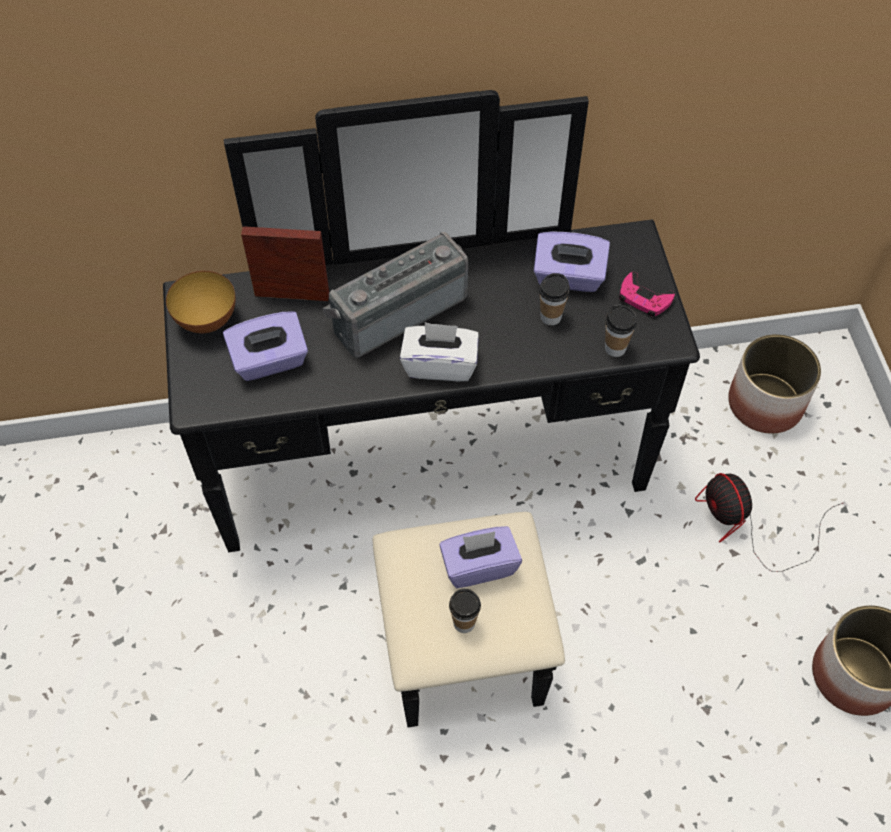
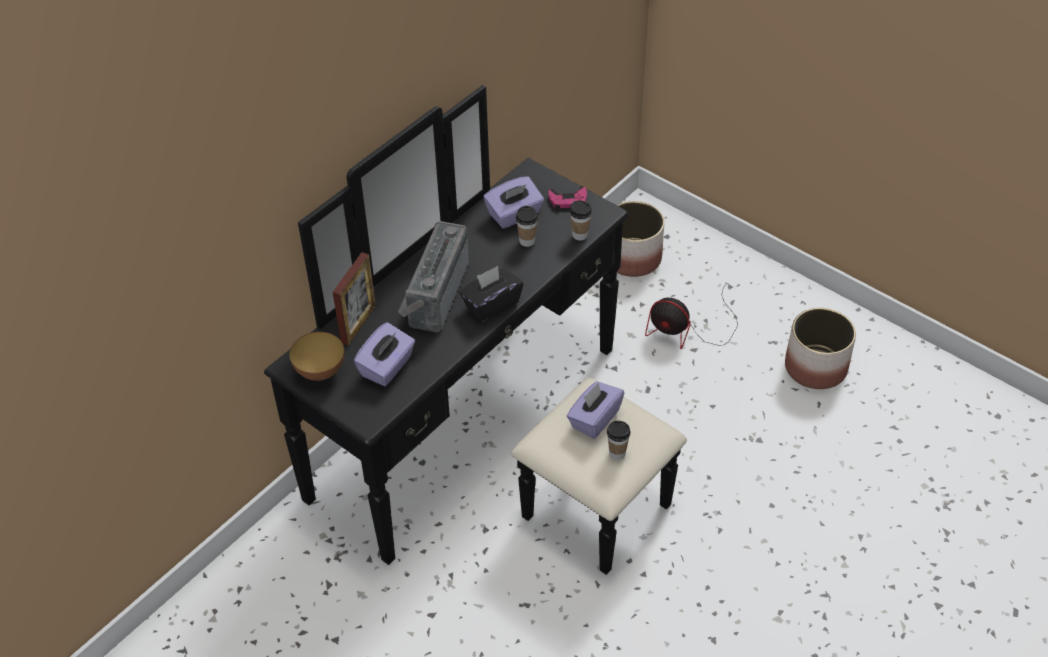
camera: 40 degrees left, 10 degrees down
picture frame [241,226,329,301] -> picture frame turned 150 degrees clockwise [333,252,376,346]
white tissue box [400,322,479,381] -> black tissue box [459,266,523,322]

